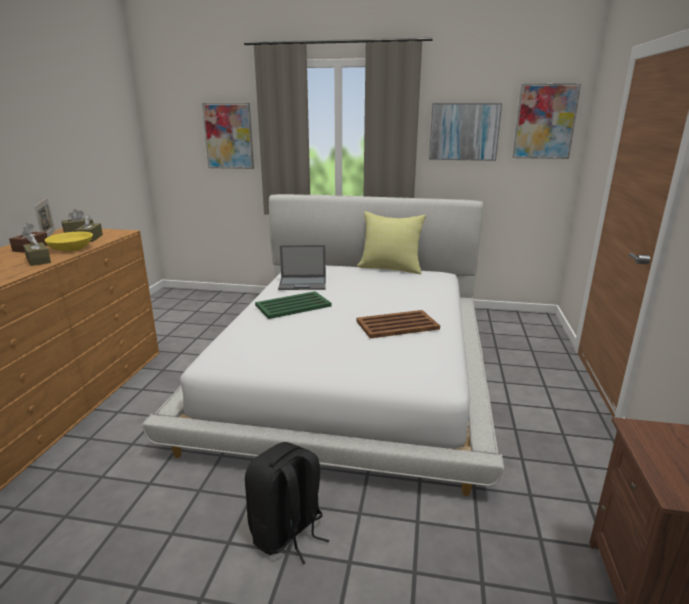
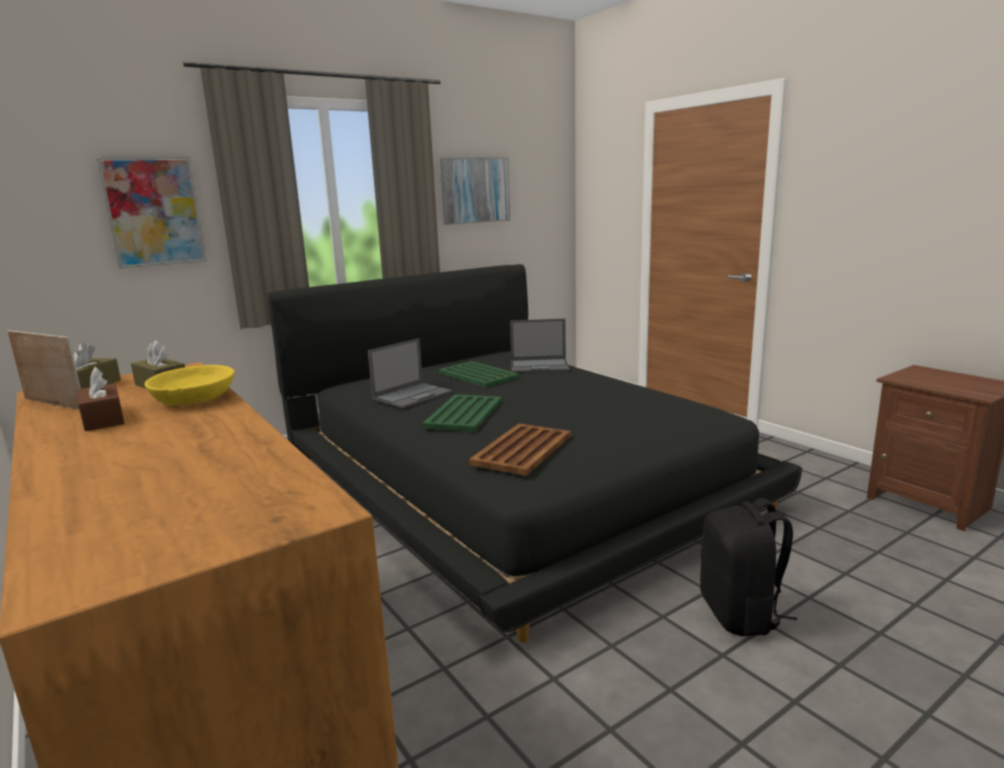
camera: 45 degrees left, 5 degrees down
brown tissue box [23,233,51,266] -> none
white bed [142,194,504,496] -> black bed [268,264,802,643]
brown tray [356,310,440,339] -> brown tray moved to [469,424,571,476]
yellow pillow [357,211,426,274] -> none
picture [512,83,581,159] -> none
none -> green tray [439,361,520,388]
none -> laptop [510,319,570,373]

